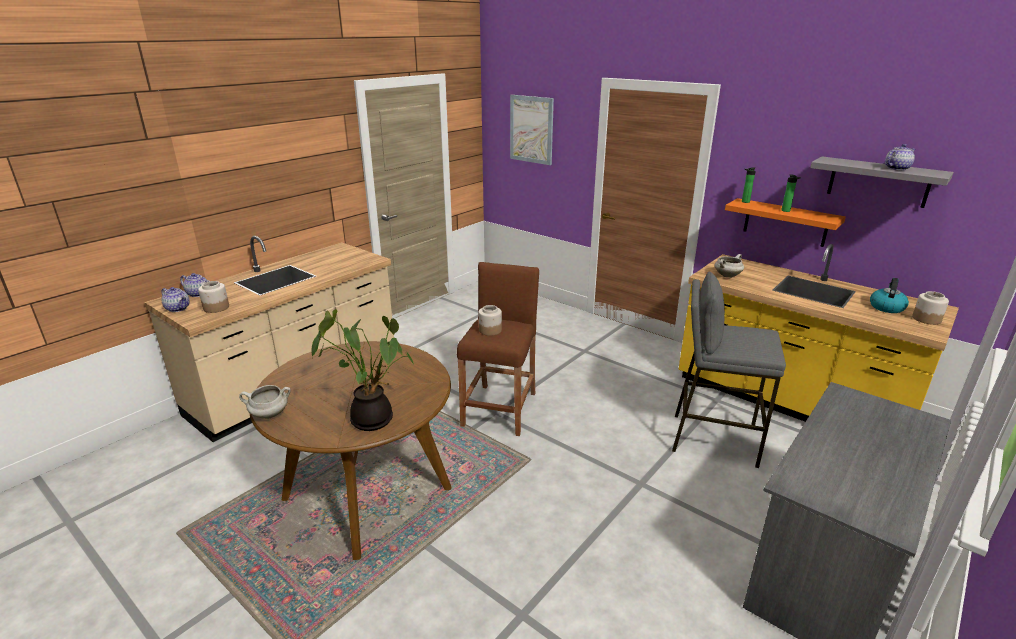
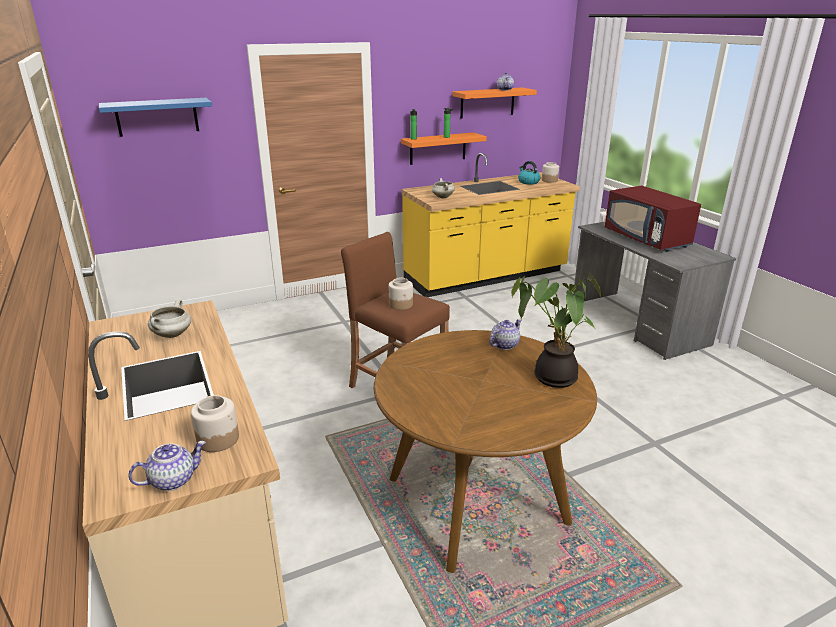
camera: 65 degrees left, 0 degrees up
teapot [180,273,209,297] -> teapot moved to [489,319,522,350]
white cooking pot [239,385,291,419] -> white cooking pot moved to [148,299,191,338]
picture [510,95,554,165] -> blue shelf [99,98,212,137]
grey stool [672,272,786,468] -> none
grey shelf [810,156,954,208] -> orange shelf [452,88,537,118]
none -> red microwave [605,186,701,252]

